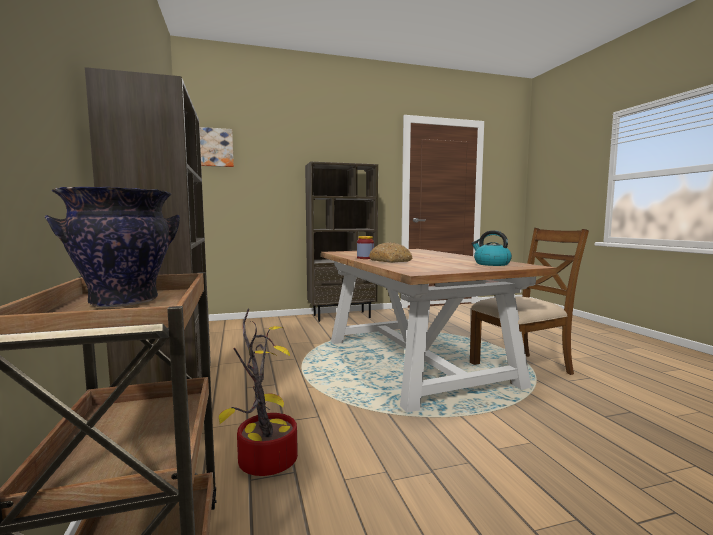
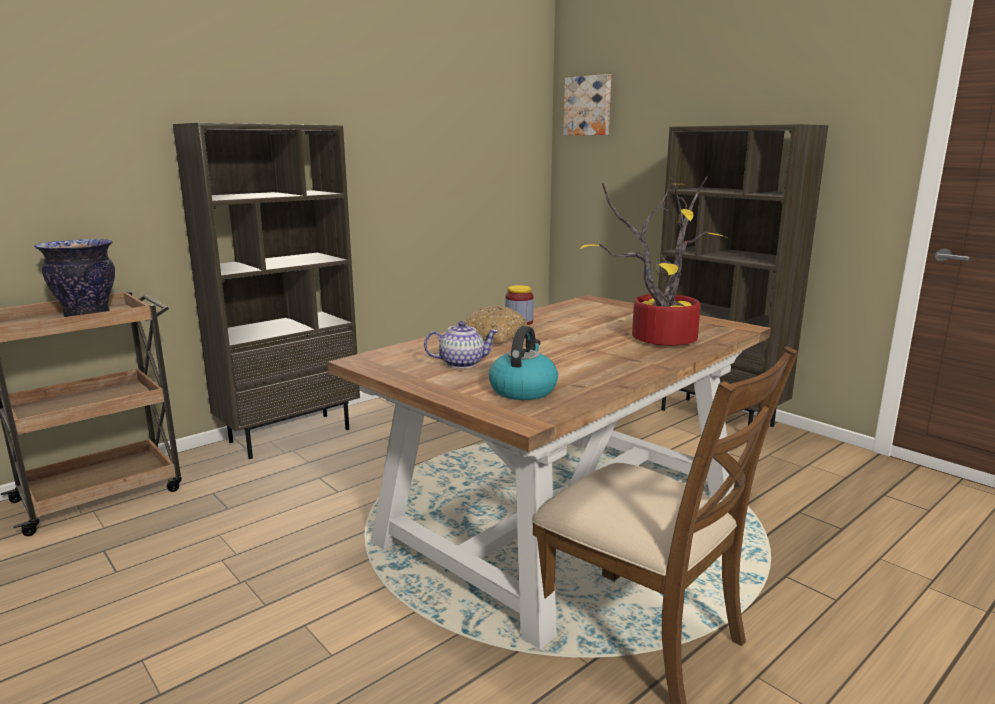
camera: 65 degrees right, 10 degrees up
potted plant [219,309,298,476] -> potted plant moved to [579,176,732,346]
none -> teapot [424,321,499,369]

